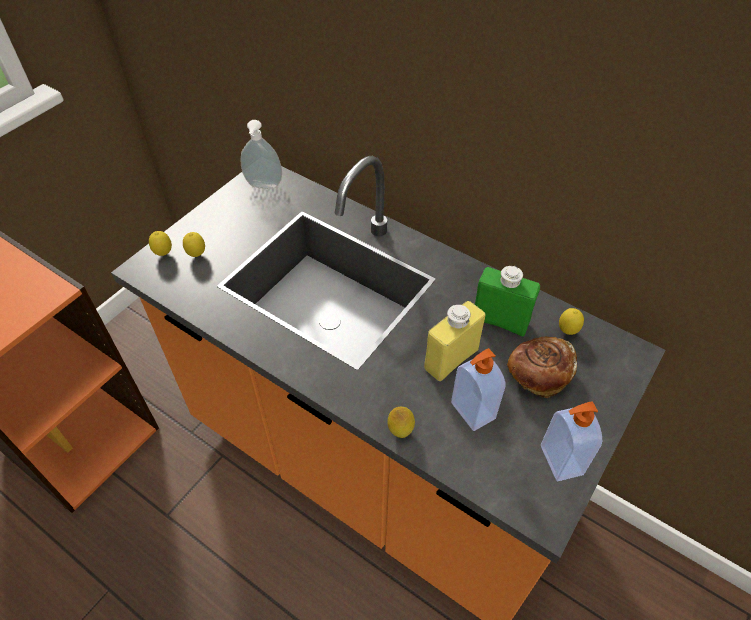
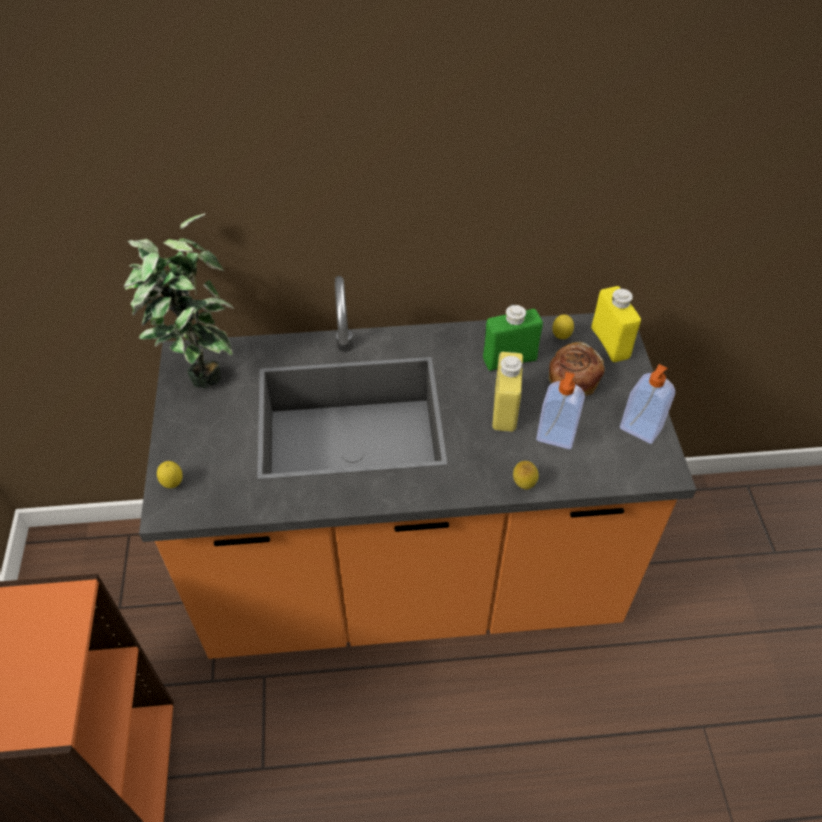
camera: 40 degrees left, 0 degrees up
lemon [183,232,205,257] -> none
soap dispenser [240,120,282,189] -> potted plant [124,213,234,388]
none -> yellow bottle [591,286,641,362]

